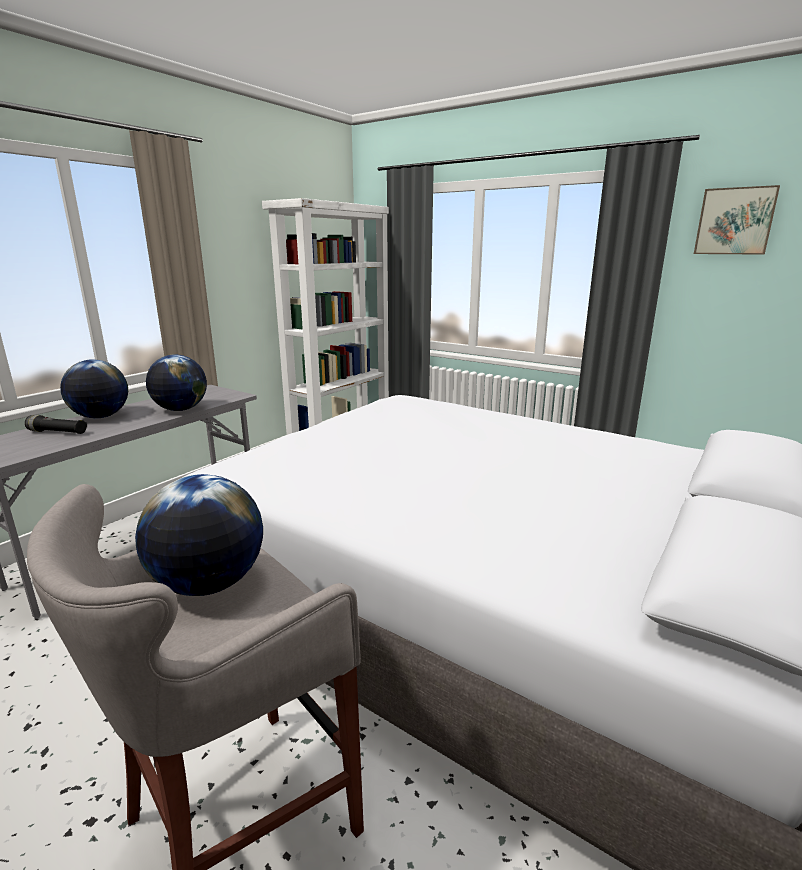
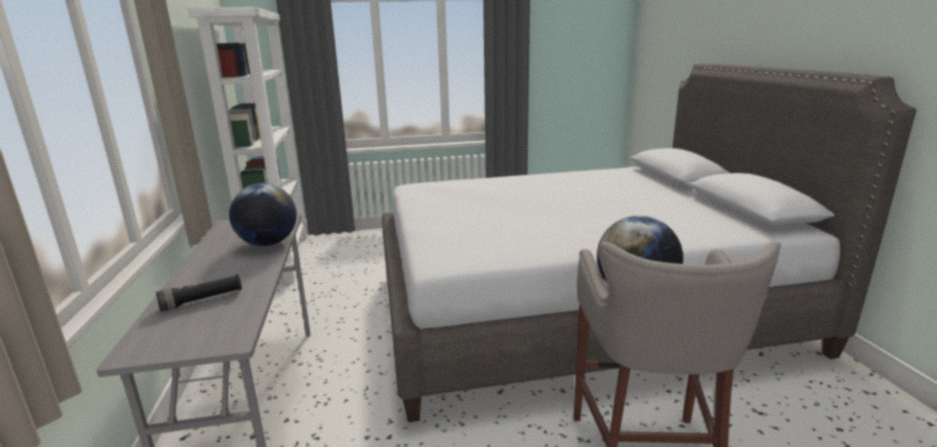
camera: 45 degrees left, 0 degrees up
globe [60,359,128,418] -> none
picture [694,185,780,255] -> none

